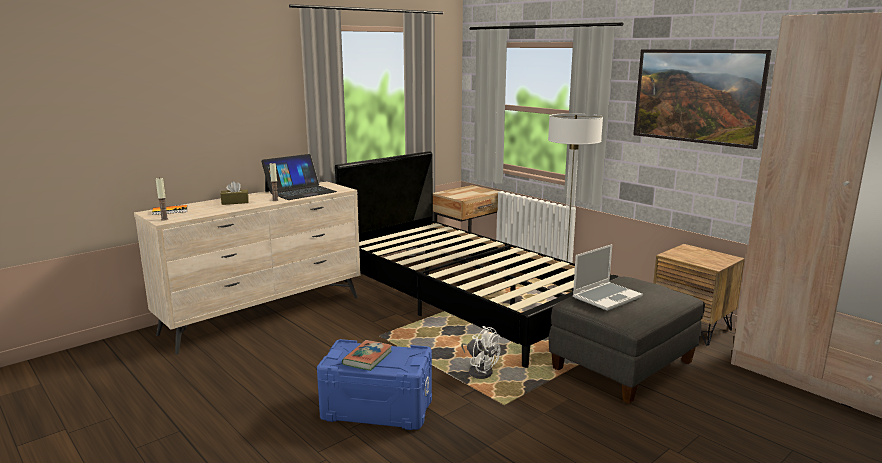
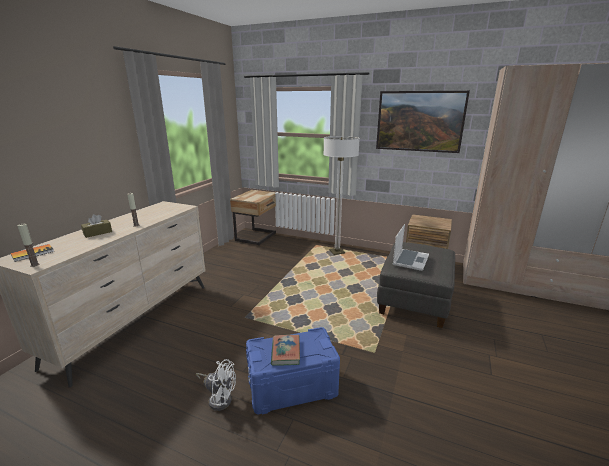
camera: 25 degrees left, 5 degrees up
laptop [261,154,337,200] -> none
black bed [335,151,619,368] -> none
white fan [461,326,500,379] -> white fan moved to [196,359,236,411]

